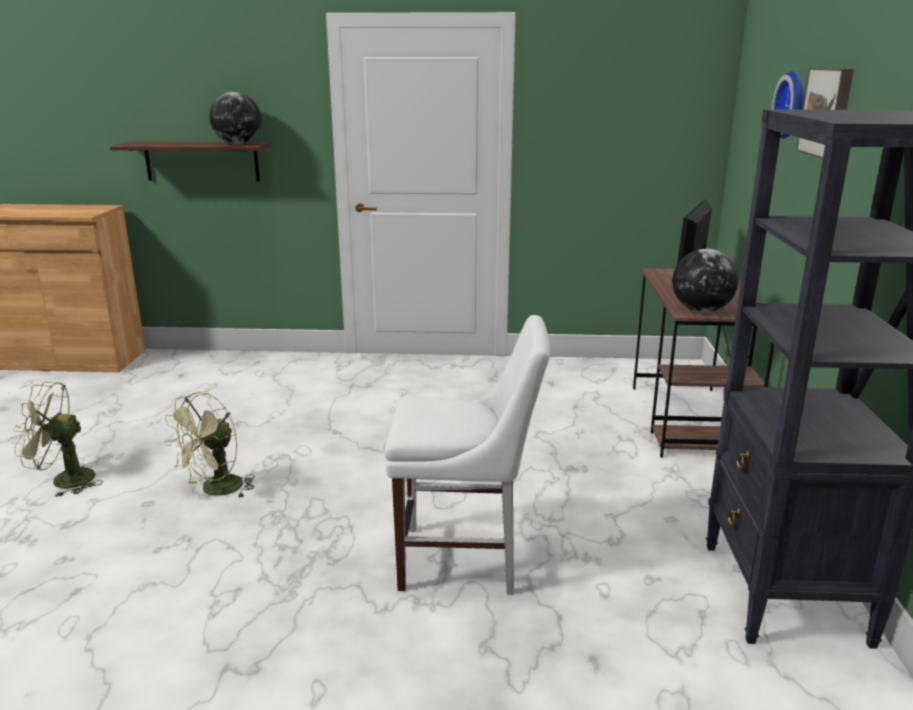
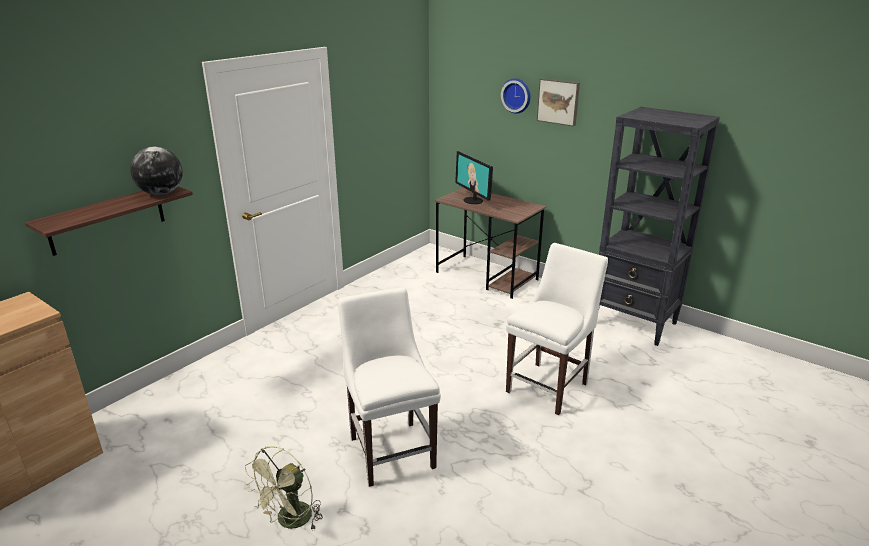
camera: 55 degrees left, 5 degrees up
green fan [164,392,255,498] -> white chair [338,287,441,487]
globe [672,249,739,312] -> none

